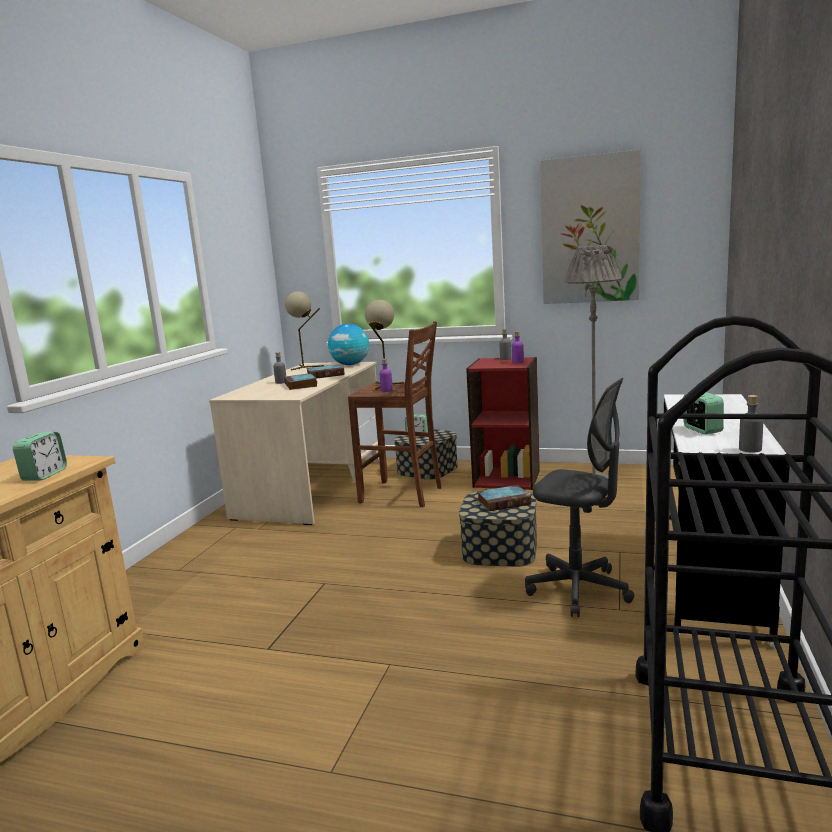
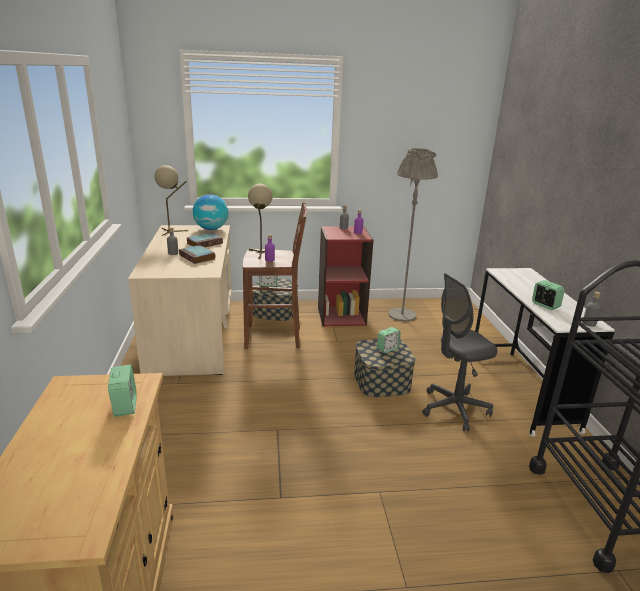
camera: 25 degrees left, 10 degrees up
book [477,485,531,511] -> alarm clock [377,327,401,353]
grey office chair [525,378,634,617] -> grey office chair turned 150 degrees clockwise [422,273,498,431]
picture [540,149,641,304] -> none

